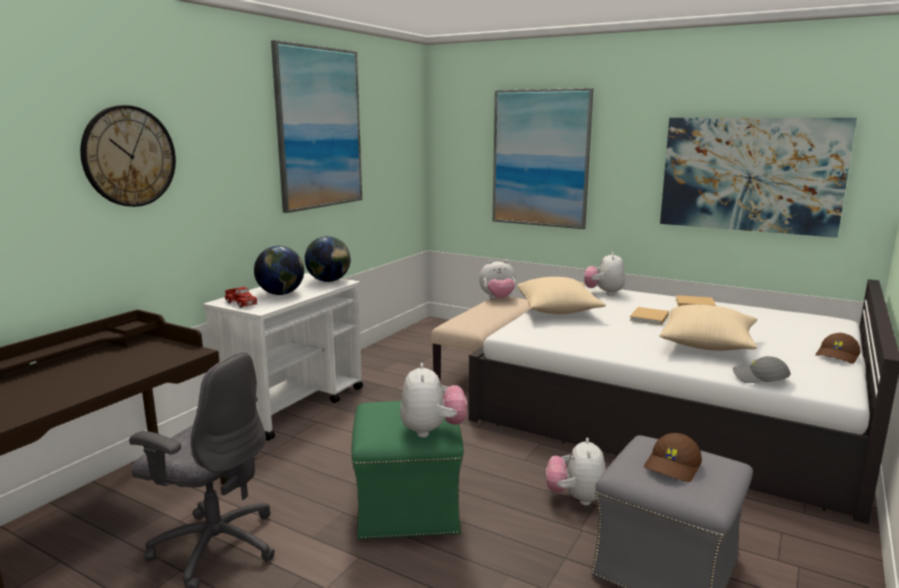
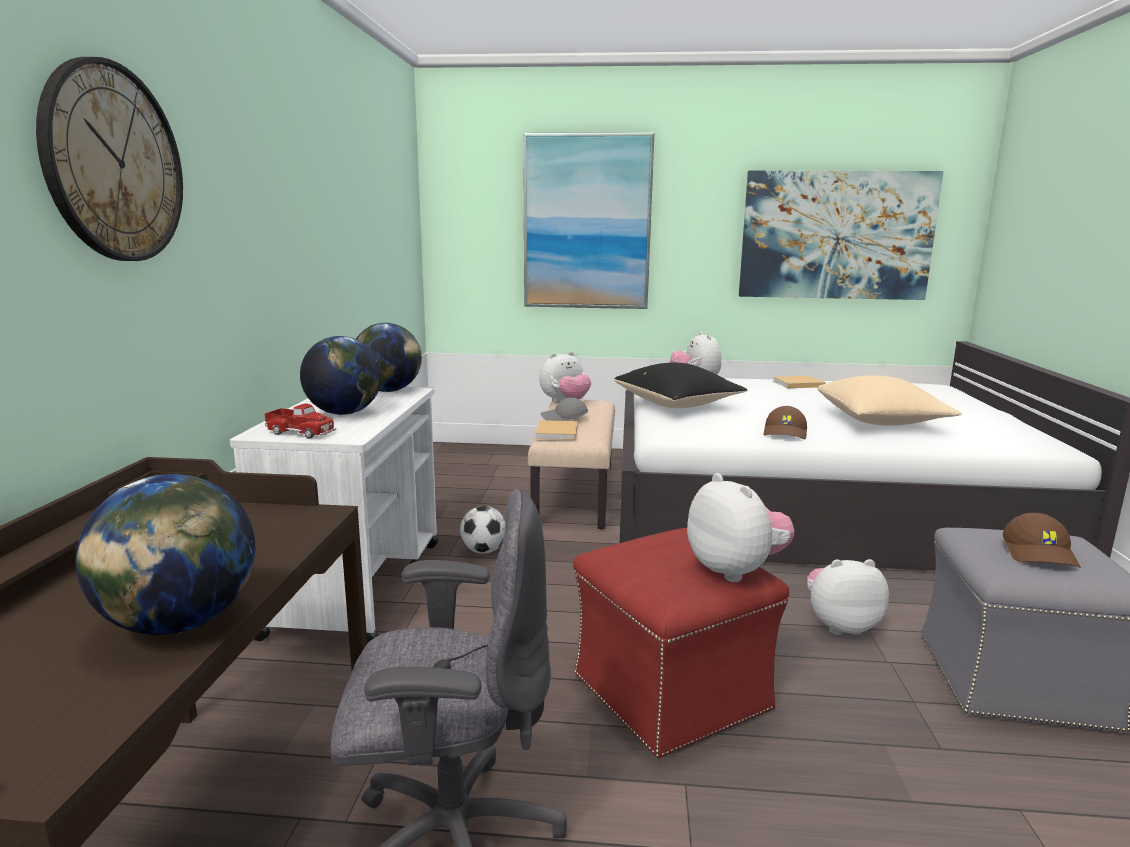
camera: 25 degrees left, 0 degrees up
picture [271,40,362,213] -> none
green ottoman [351,401,464,540] -> red ottoman [573,528,789,758]
beige pillow [517,277,606,314] -> black pillow [614,363,747,408]
plush toy [546,438,606,506] -> plush toy turned 105 degrees clockwise [807,559,889,635]
beige book [629,307,669,325] -> beige book moved to [535,420,578,440]
grey cap [733,356,791,383] -> grey cap moved to [541,398,588,421]
brown cap [815,333,860,364] -> brown cap moved to [763,406,807,439]
none -> globe [75,474,256,635]
none -> football [460,506,506,554]

